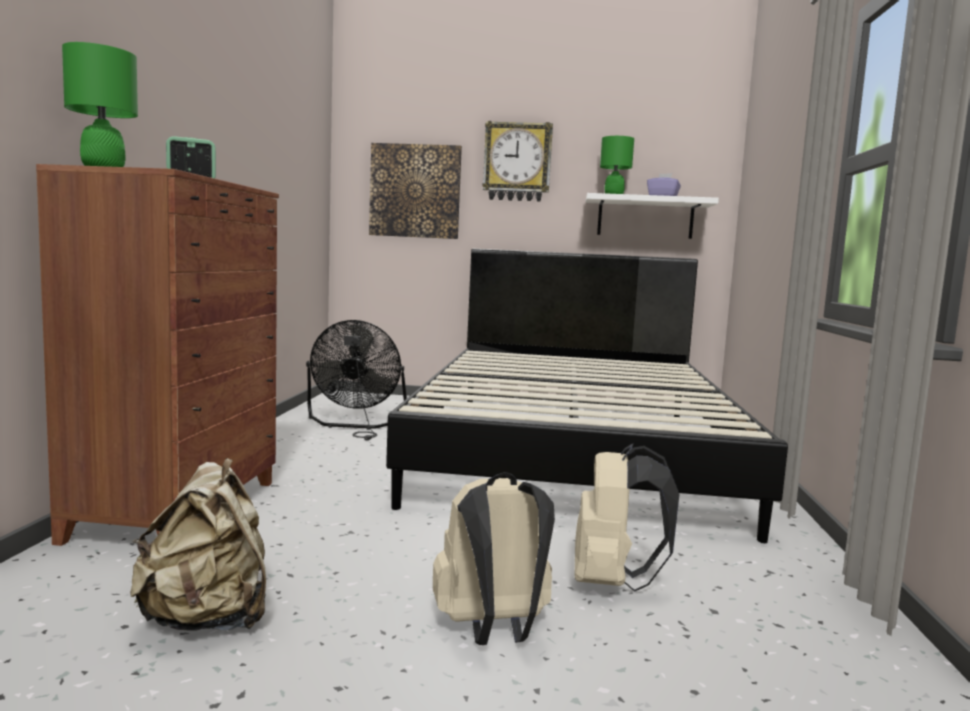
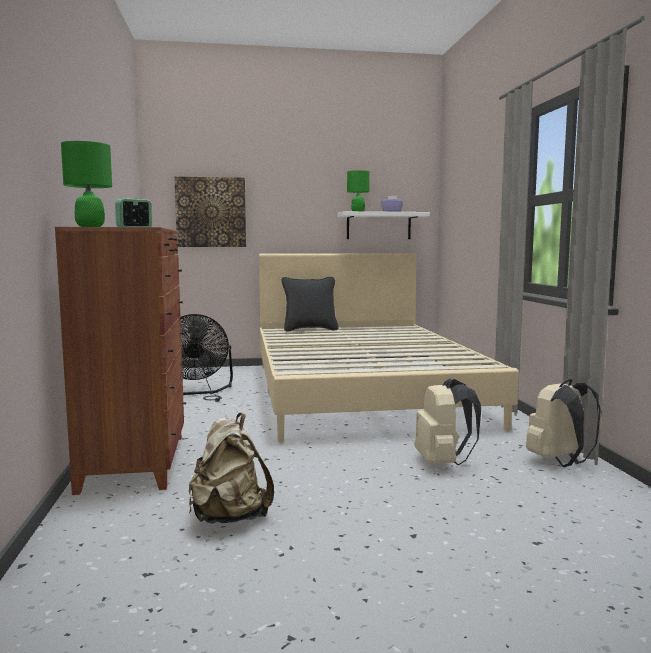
camera: 15 degrees left, 0 degrees up
black bed [386,249,788,543] -> beige bed [259,253,519,443]
beige backpack [433,472,555,645] -> beige backpack moved to [526,379,602,467]
wall clock [482,121,553,202] -> none
none -> black pillow [281,277,338,332]

